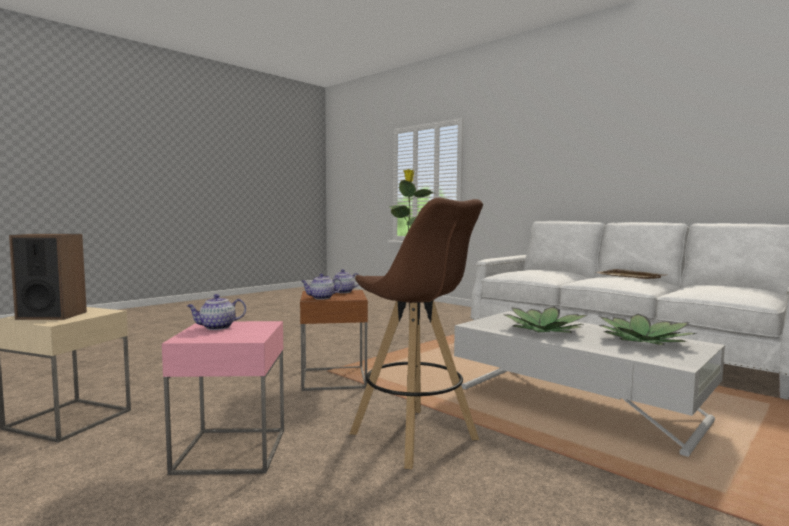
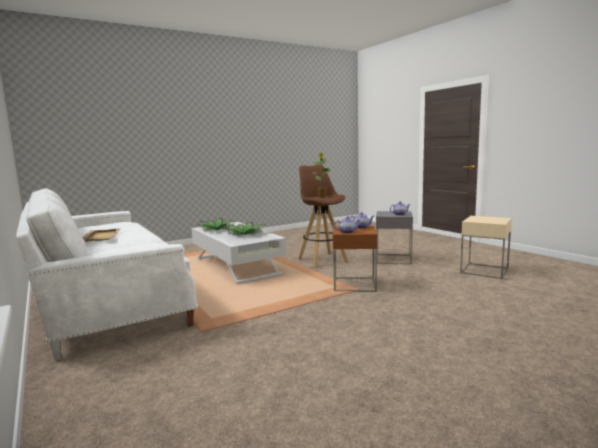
camera: 165 degrees left, 5 degrees up
speaker [9,234,87,320] -> none
pink side table [162,321,284,475] -> grey side table [376,211,413,265]

